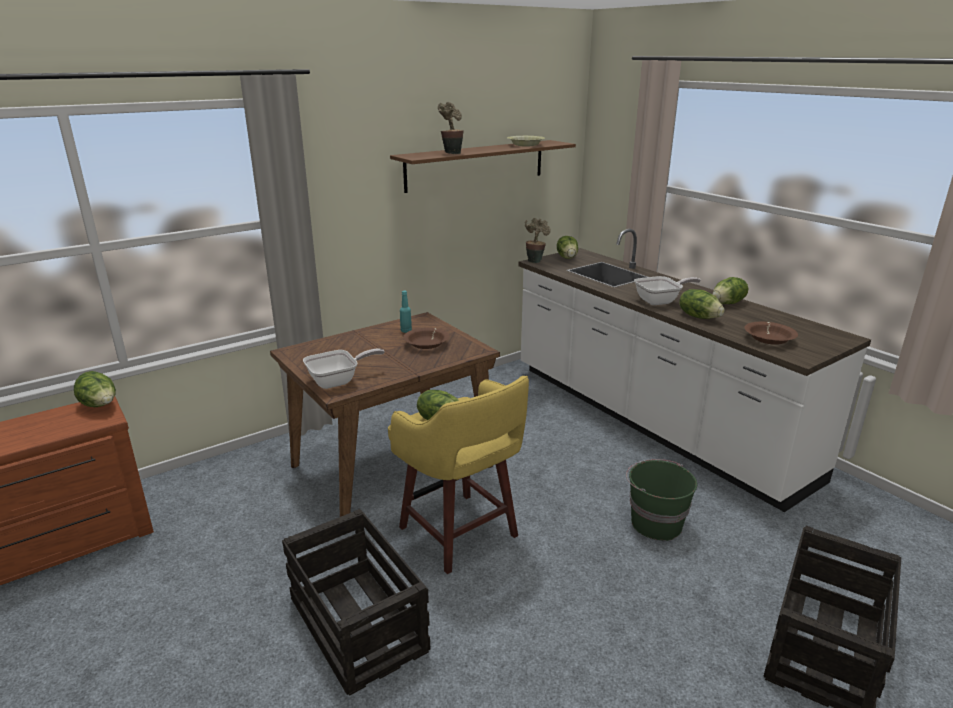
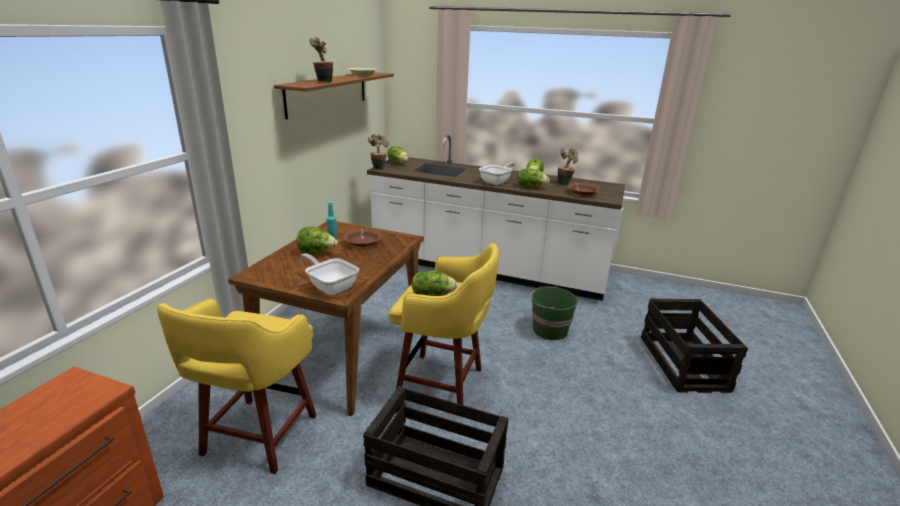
camera: 35 degrees left, 0 degrees up
lettuce [74,371,116,407] -> lettuce moved to [297,227,338,254]
frying pan [303,349,385,389] -> frying pan turned 75 degrees counterclockwise [300,254,359,295]
none -> yellow stool [157,298,317,474]
none -> potted plant [558,148,579,185]

